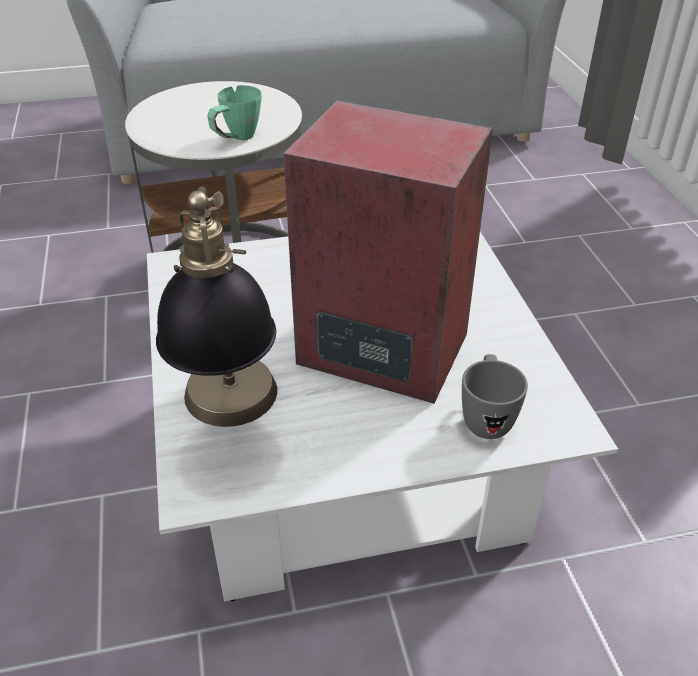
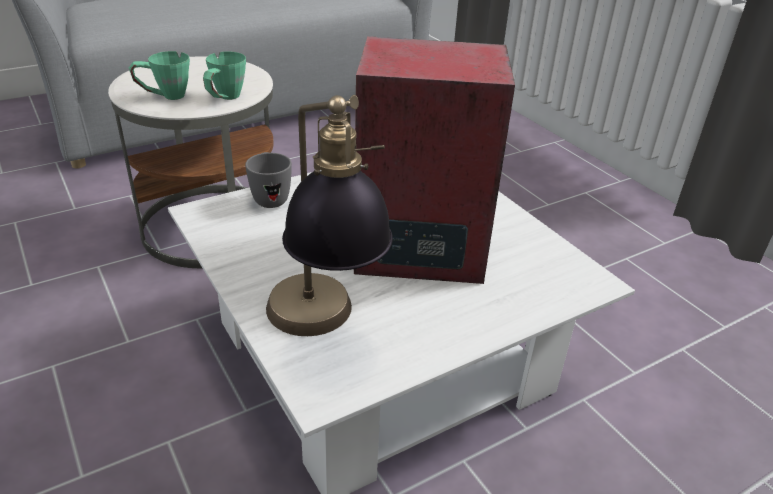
camera: 20 degrees left, 5 degrees down
grey mug [462,354,528,439] -> grey mug moved to [245,152,292,208]
none -> green mug [129,51,190,100]

